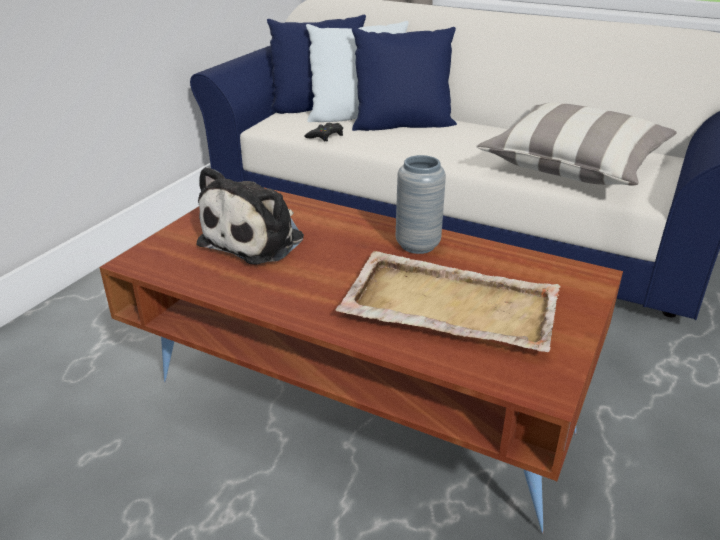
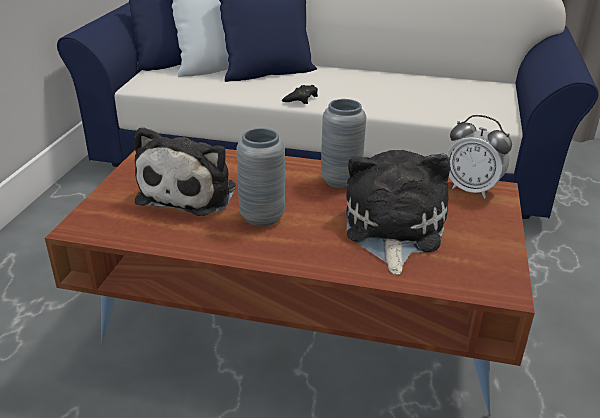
camera: 15 degrees left, 0 degrees up
black game controller [304,123,343,142] -> black game controller moved to [282,85,318,104]
beige tray [335,251,561,352] -> plush toy [346,150,450,275]
pillow [476,103,677,186] -> none
none -> grey vase [236,128,285,226]
none -> alarm clock [447,115,512,198]

